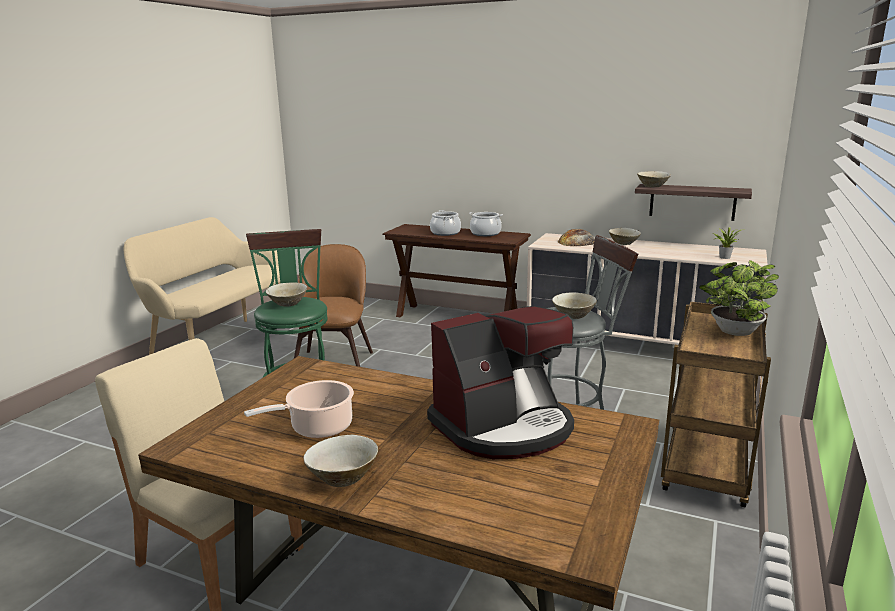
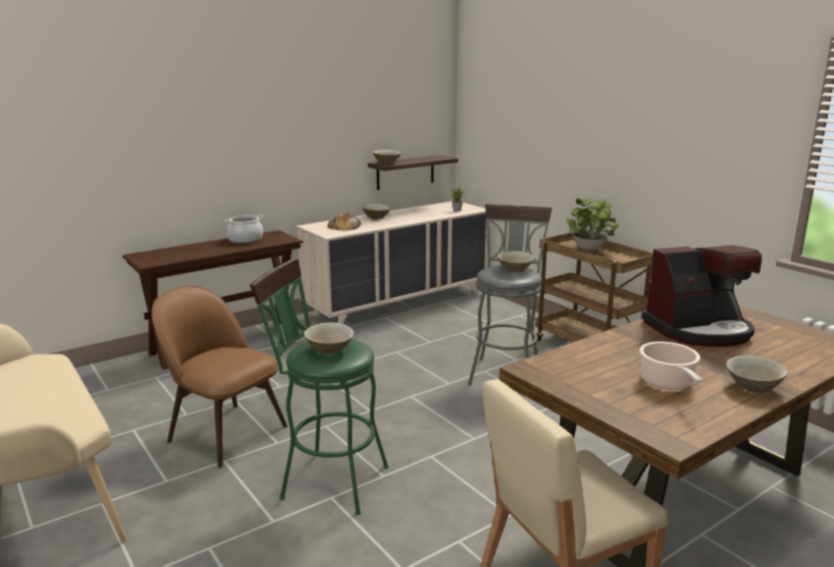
camera: 60 degrees left, 0 degrees up
coffee machine [427,306,574,459] -> coffee machine turned 75 degrees clockwise [642,245,762,347]
cooking pot [430,210,461,236] -> none

